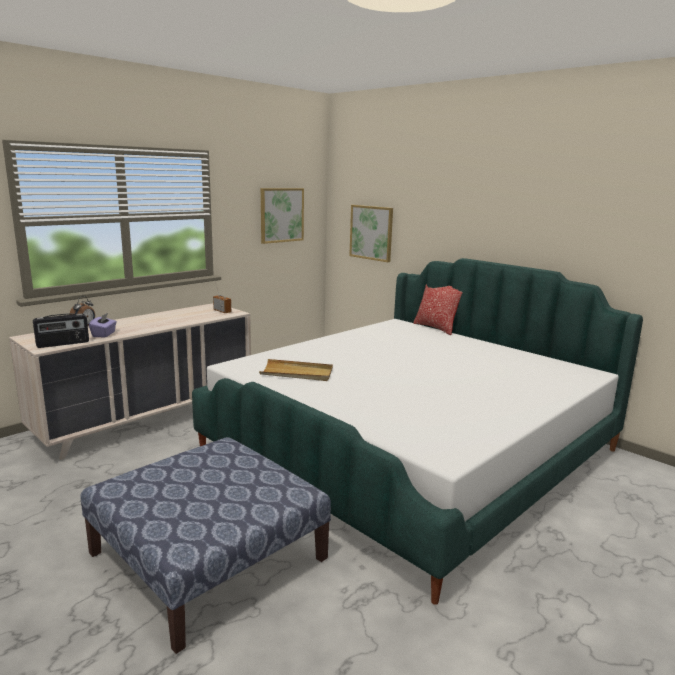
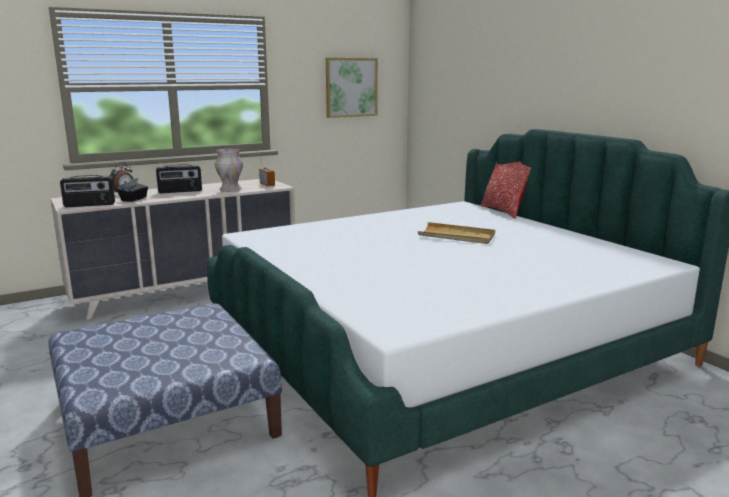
camera: 15 degrees right, 0 degrees up
purple tissue box [89,313,117,337] -> black tissue box [117,178,148,202]
beige tray [259,359,333,381] -> beige tray moved to [418,222,495,244]
picture [349,205,393,262] -> none
none -> radio [156,164,202,193]
none -> vase [215,149,243,192]

